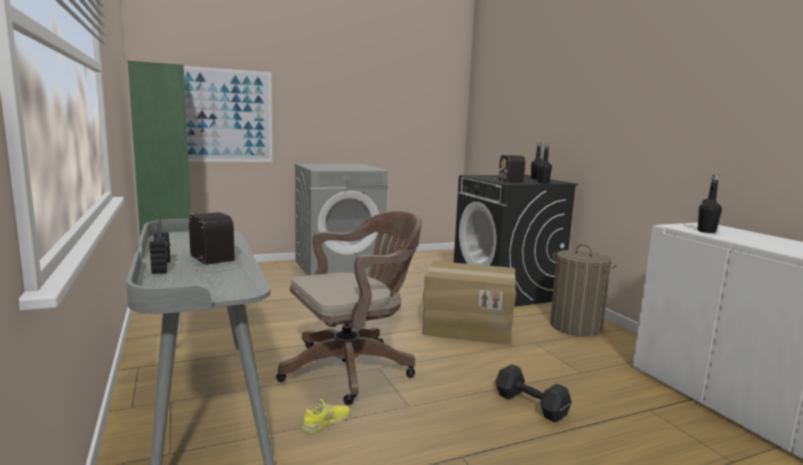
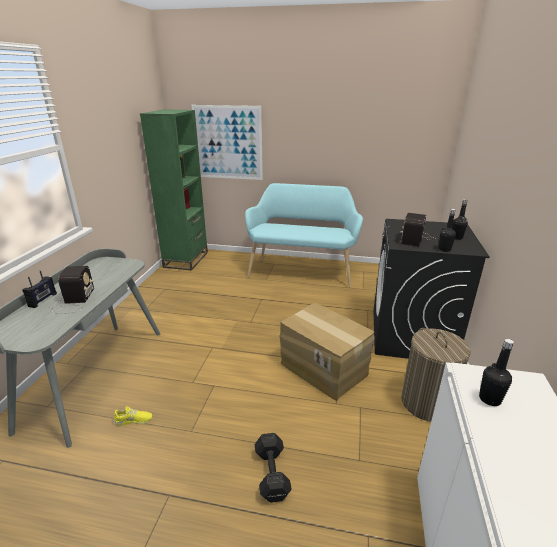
camera: 35 degrees right, 15 degrees up
brown office chair [276,211,422,405] -> none
grey washing machine [295,164,388,275] -> turquoise bench [245,183,363,287]

